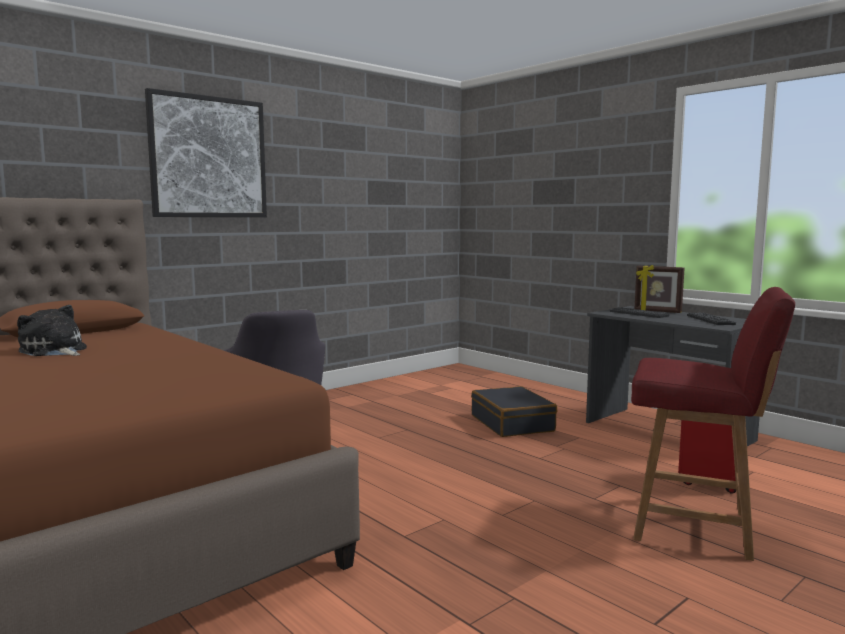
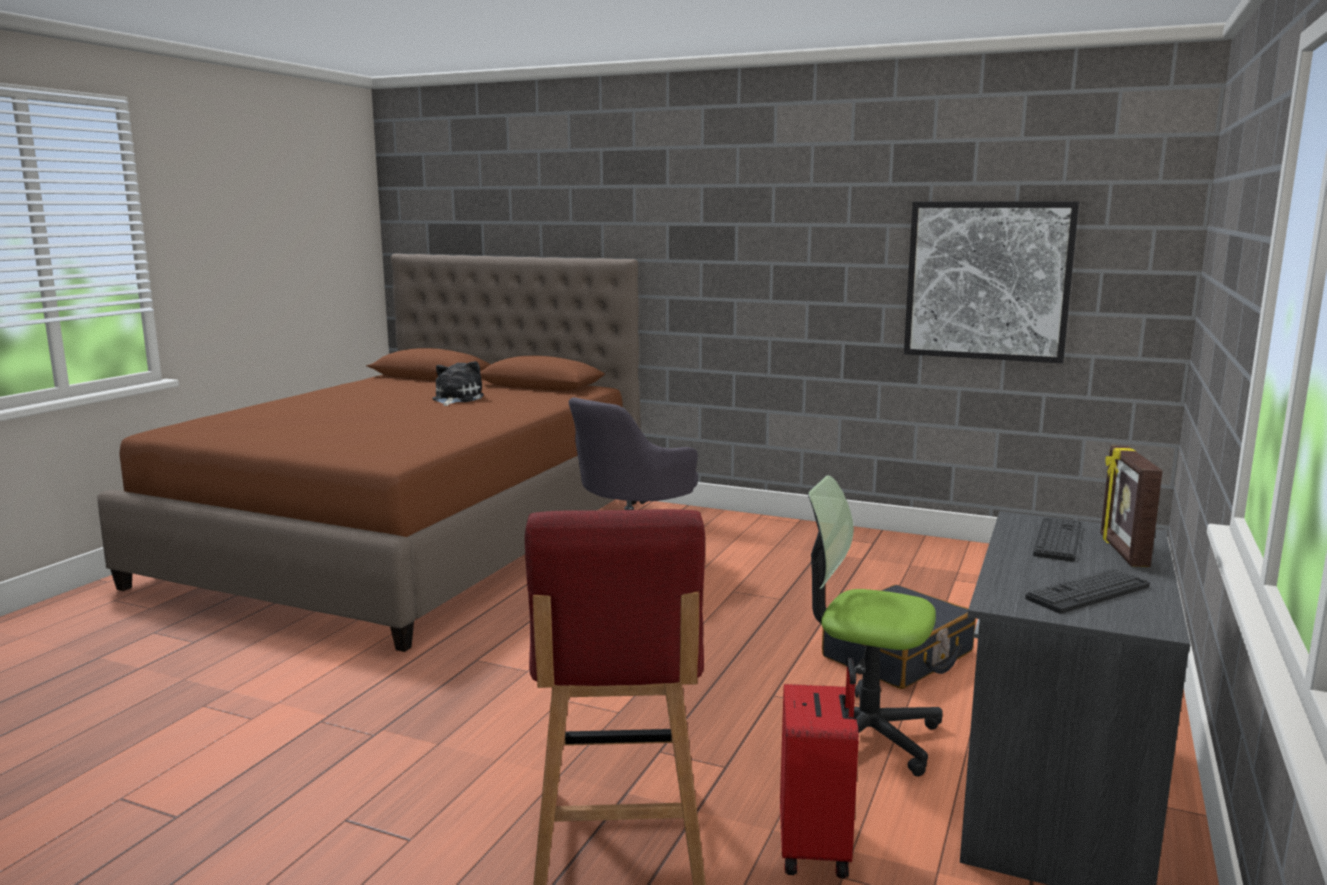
camera: 65 degrees right, 5 degrees up
picture [145,88,267,217] -> picture moved to [904,201,1079,363]
none -> office chair [808,475,943,776]

